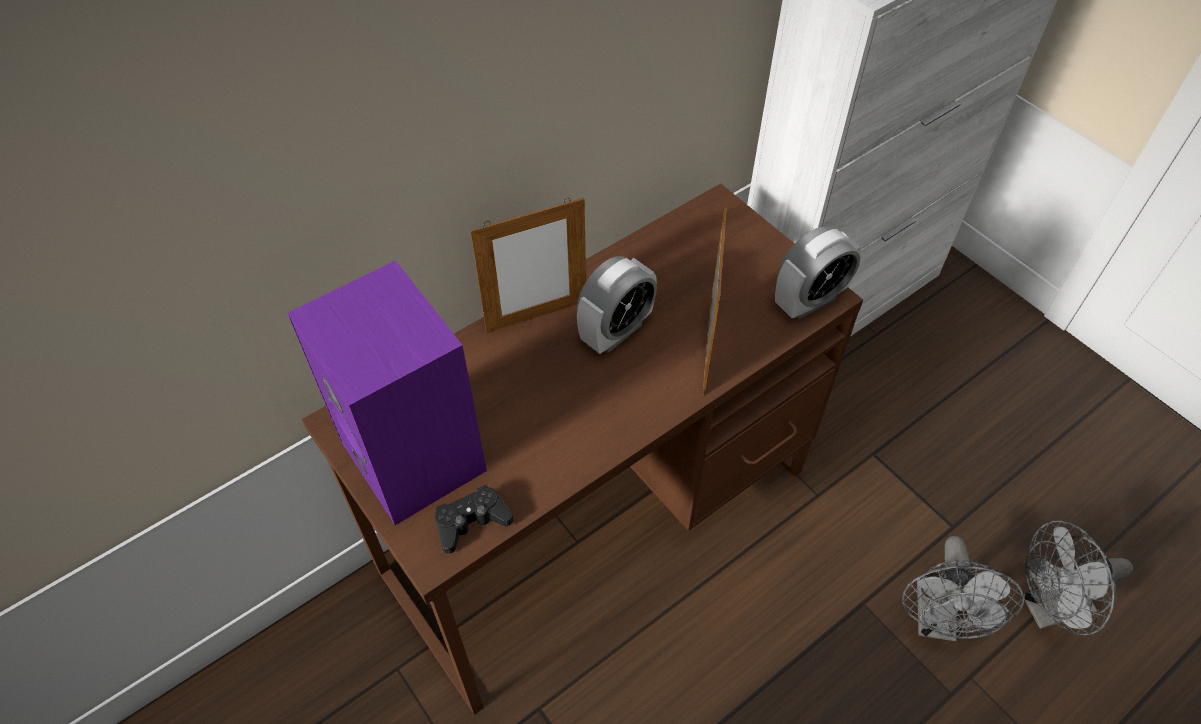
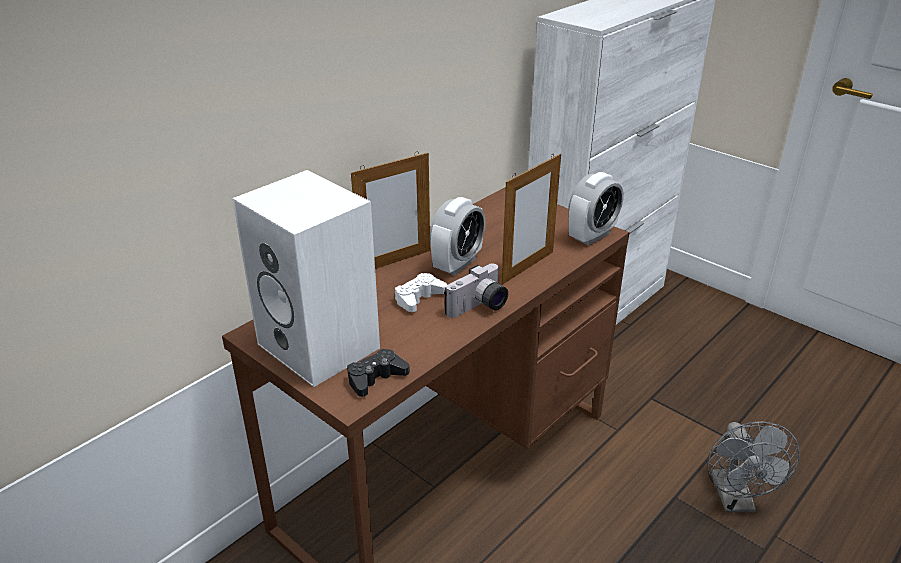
camera: 10 degrees left, 20 degrees down
purple speaker [287,260,487,525] -> white speaker [232,170,380,387]
picture frame [703,207,727,396] -> picture frame turned 45 degrees clockwise [501,154,561,285]
grey fan [1024,521,1133,635] -> none
none -> white game controller [395,273,447,312]
none -> camera [444,263,508,318]

